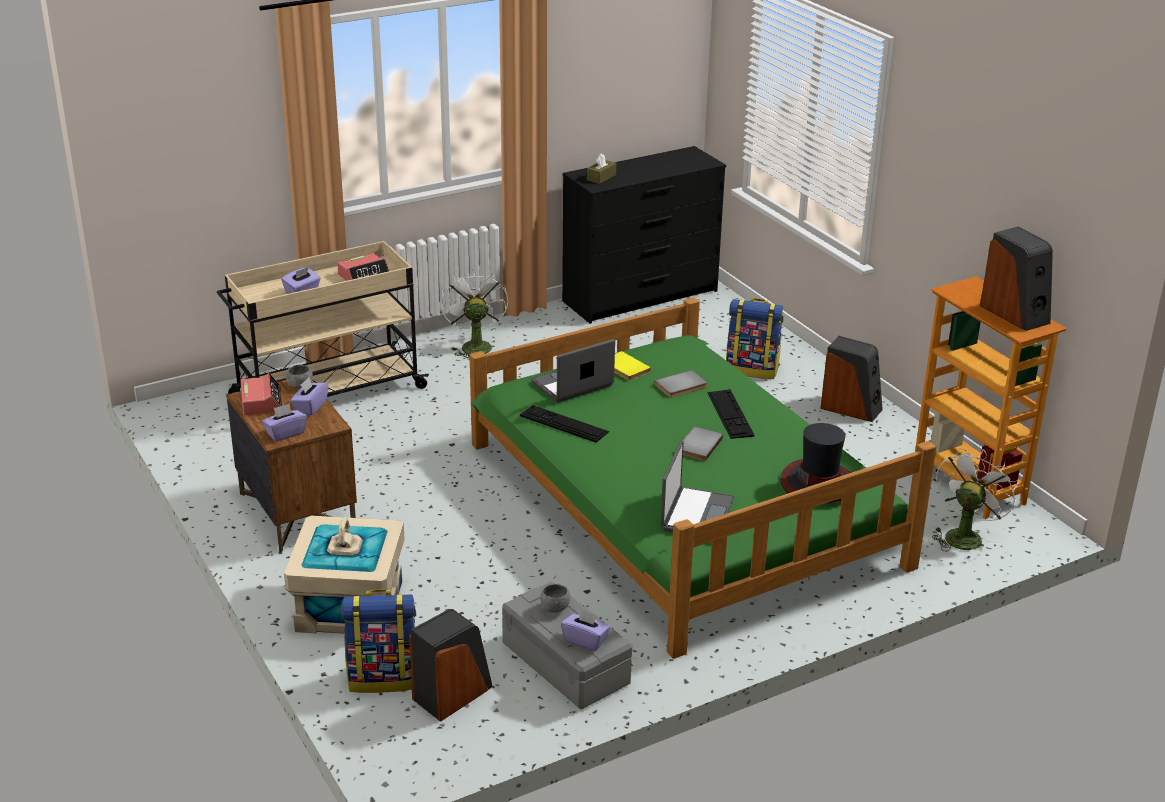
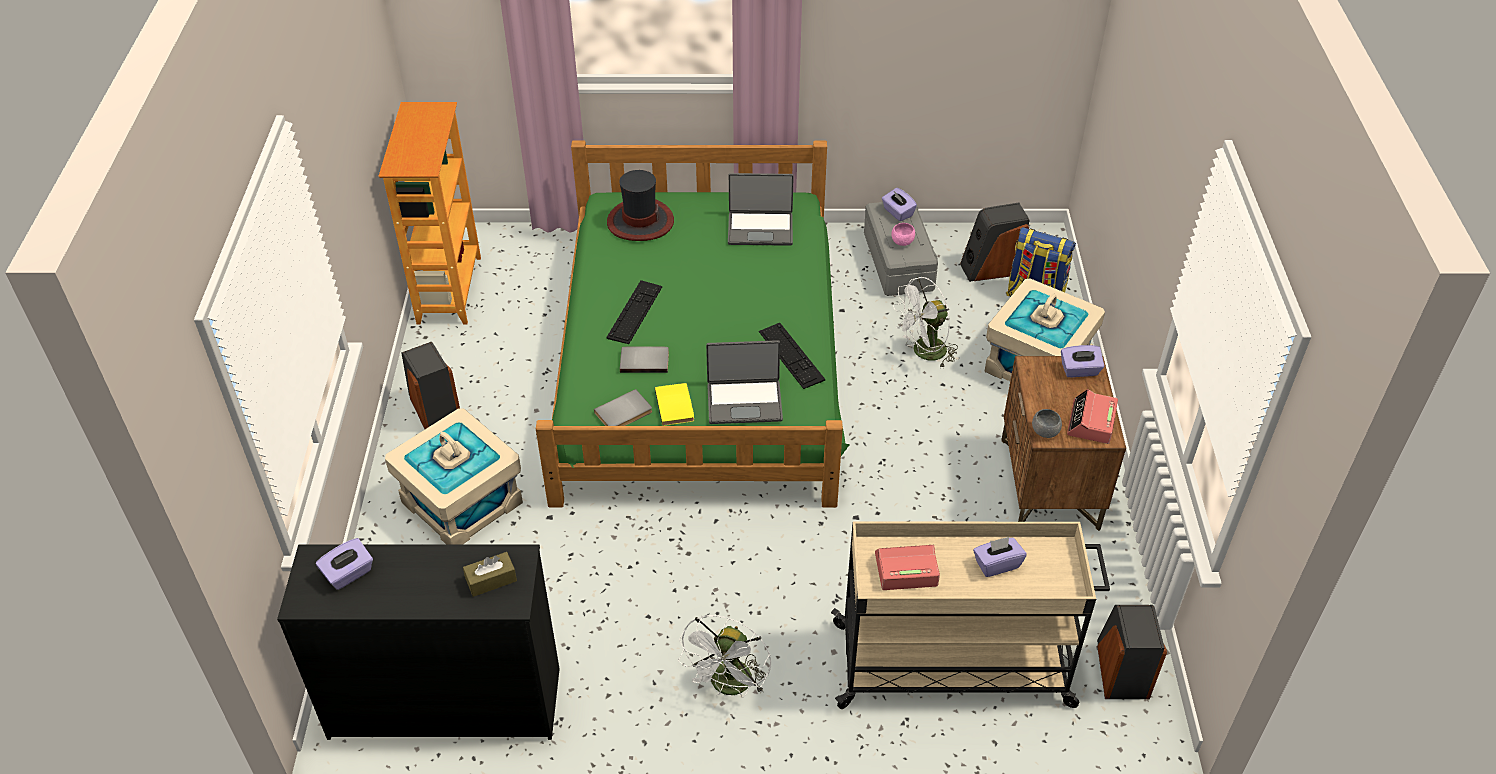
camera: 150 degrees left, 15 degrees up
purple tissue box [290,377,328,415] -> purple tissue box moved to [316,538,373,590]
grey bowl [540,584,570,613] -> pink bowl [891,223,915,246]
laptop [661,440,735,532] -> laptop turned 135 degrees counterclockwise [728,173,794,246]
grey book [683,427,723,461] -> grey book moved to [594,389,652,426]
backpack [726,298,784,379] -> beige storage box [385,409,523,545]
white fan [932,448,1018,551] -> white fan moved to [893,276,958,367]
speaker [980,226,1053,331] -> speaker moved to [1097,605,1167,699]

